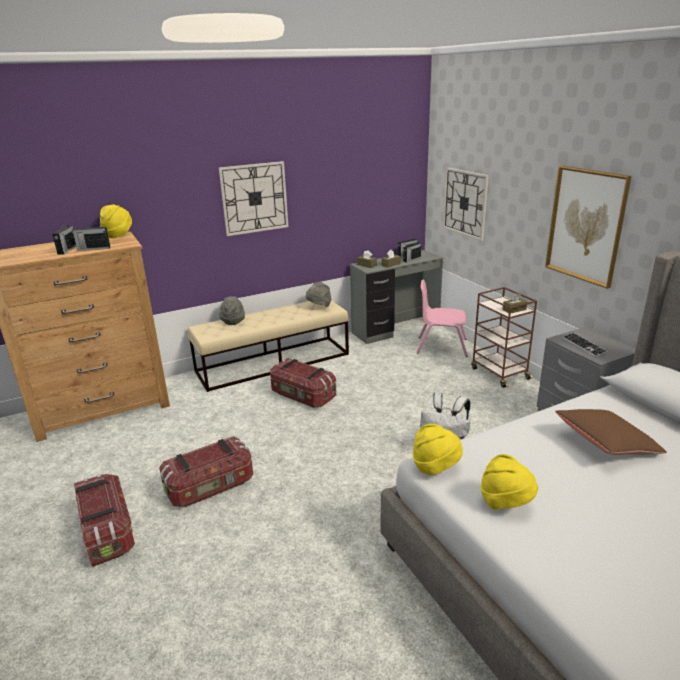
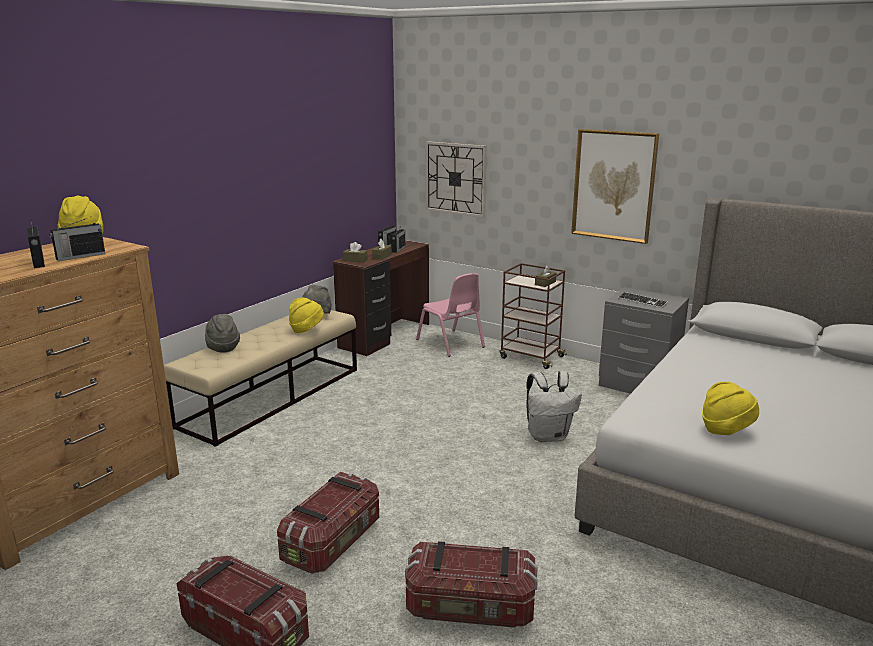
camera: 30 degrees left, 5 degrees down
wall clock [219,161,289,236] -> none
storage box [270,358,336,408] -> storage box moved to [405,541,538,628]
grey desk [350,250,443,344] -> brown desk [333,240,429,356]
yellow hat [413,424,463,475] -> yellow hat moved to [289,298,324,333]
pink chair [417,280,468,357] -> pink chair turned 105 degrees counterclockwise [416,273,485,357]
brown pillow [555,409,667,455] -> none

